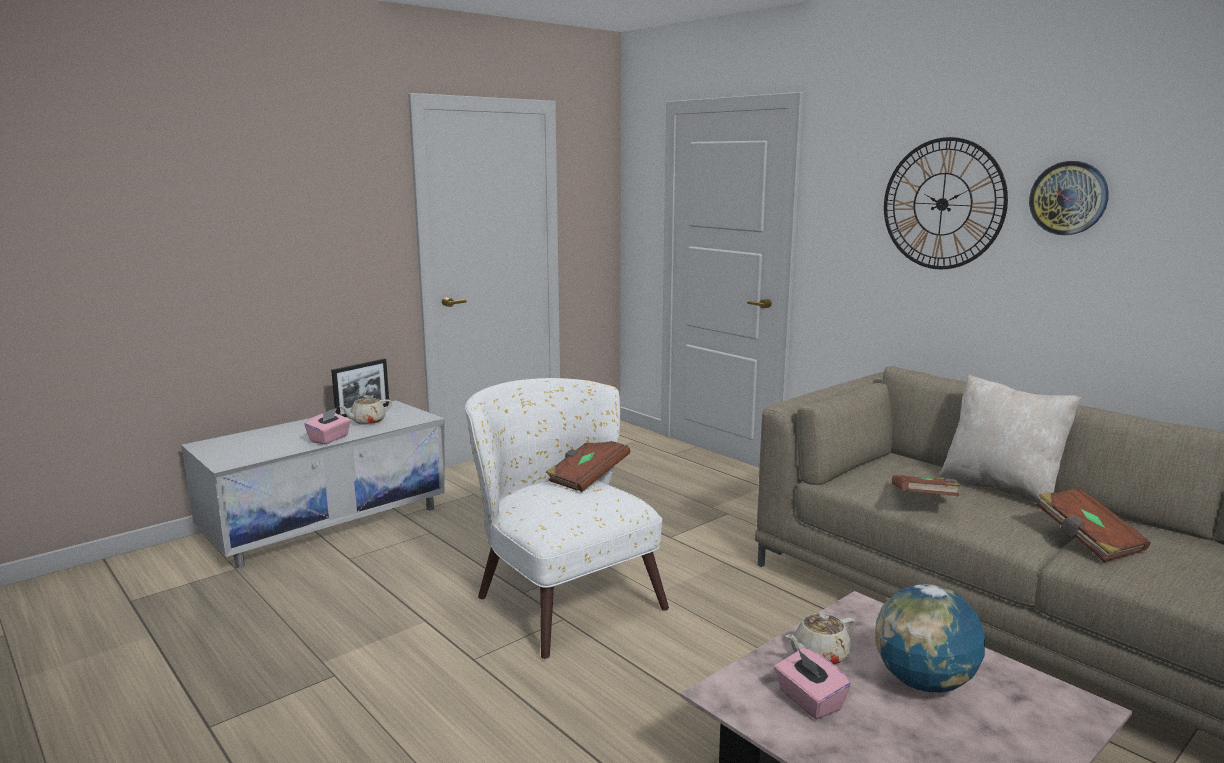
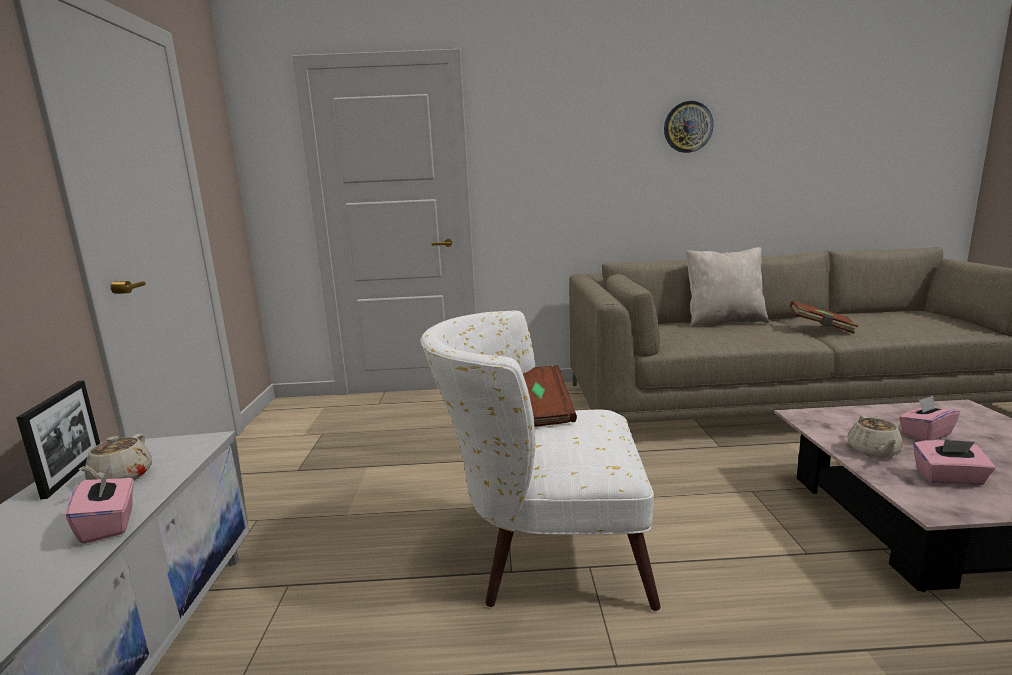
camera: 50 degrees left, 0 degrees up
globe [875,584,985,693] -> pink tissue box [899,396,960,441]
wall clock [884,137,1008,269] -> none
brown book [892,475,960,496] -> none

